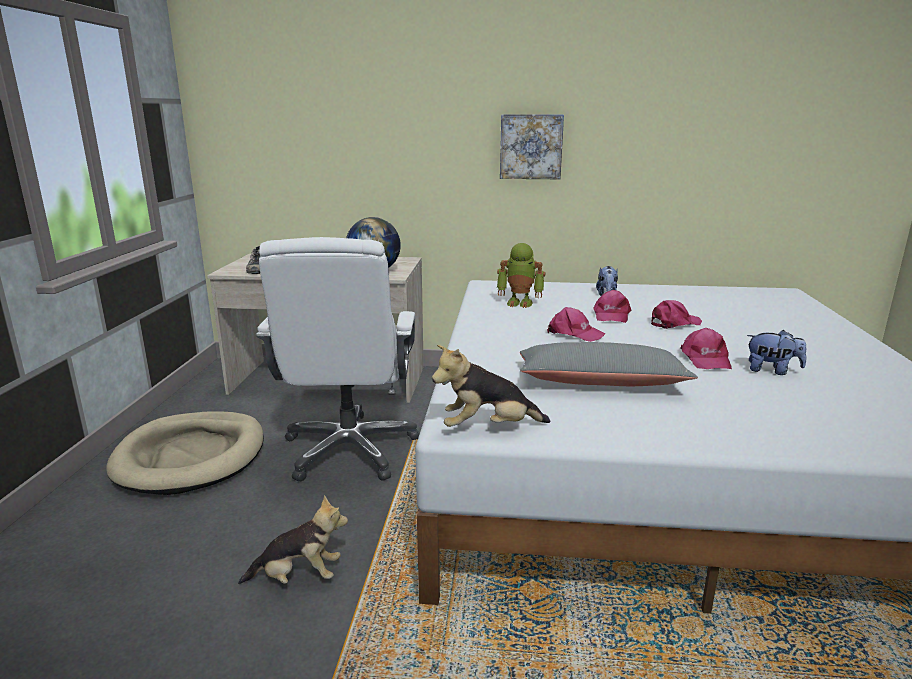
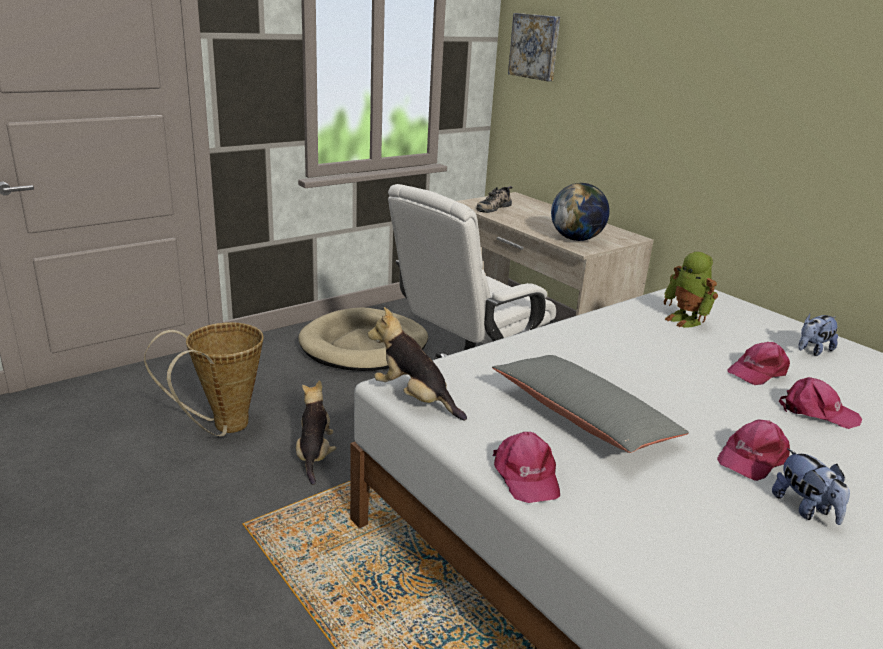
camera: 45 degrees right, 5 degrees up
plush toy [238,495,348,584] -> plush toy turned 135 degrees counterclockwise [296,380,337,485]
picture [500,114,564,179] -> picture moved to [508,13,560,81]
pink cap [547,307,605,342] -> pink cap moved to [493,432,560,503]
none -> basket [144,322,263,437]

